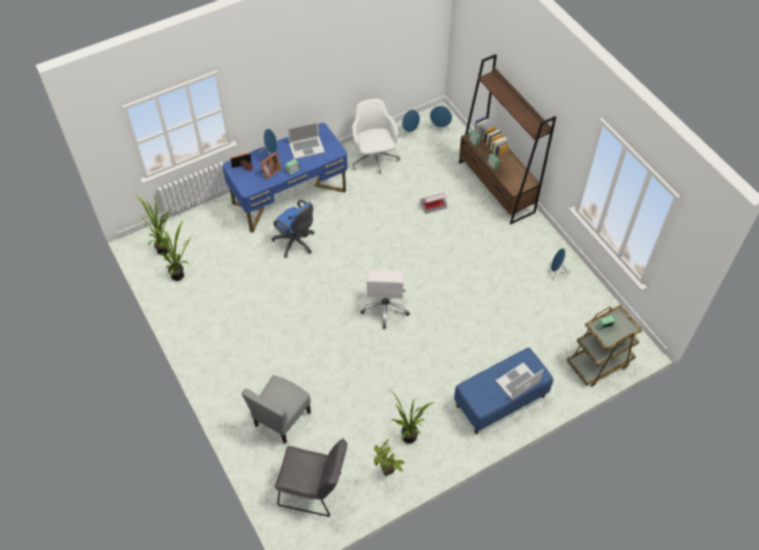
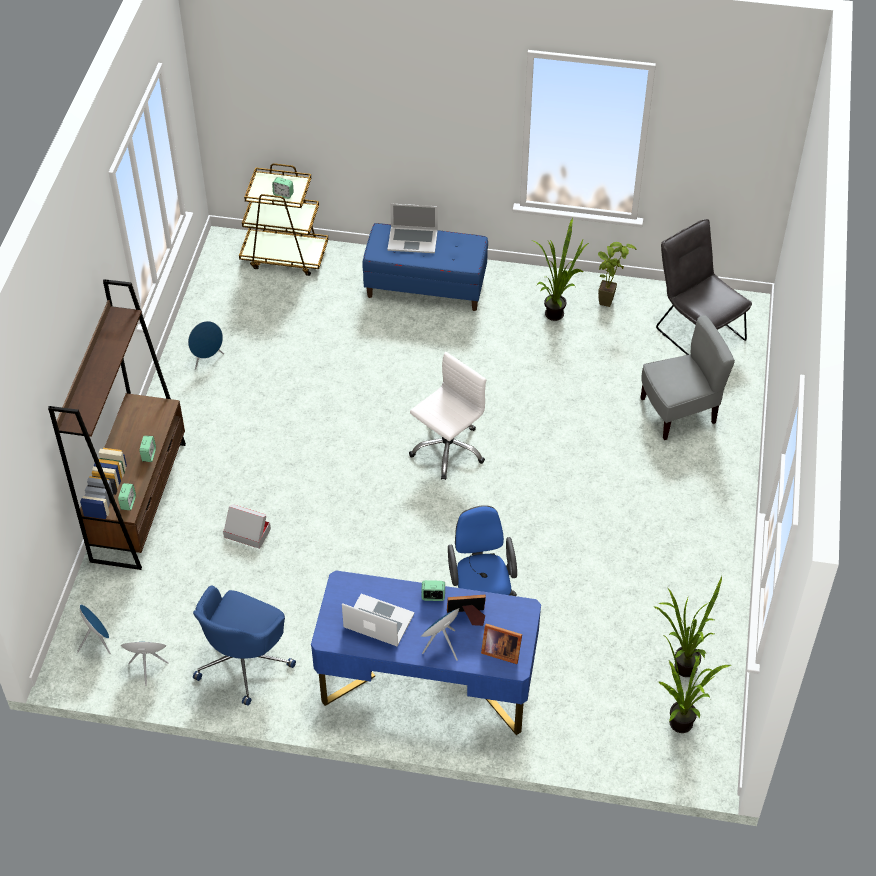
camera: 140 degrees left, 5 degrees down
white office chair [352,99,400,174] -> blue office chair [193,585,296,706]

